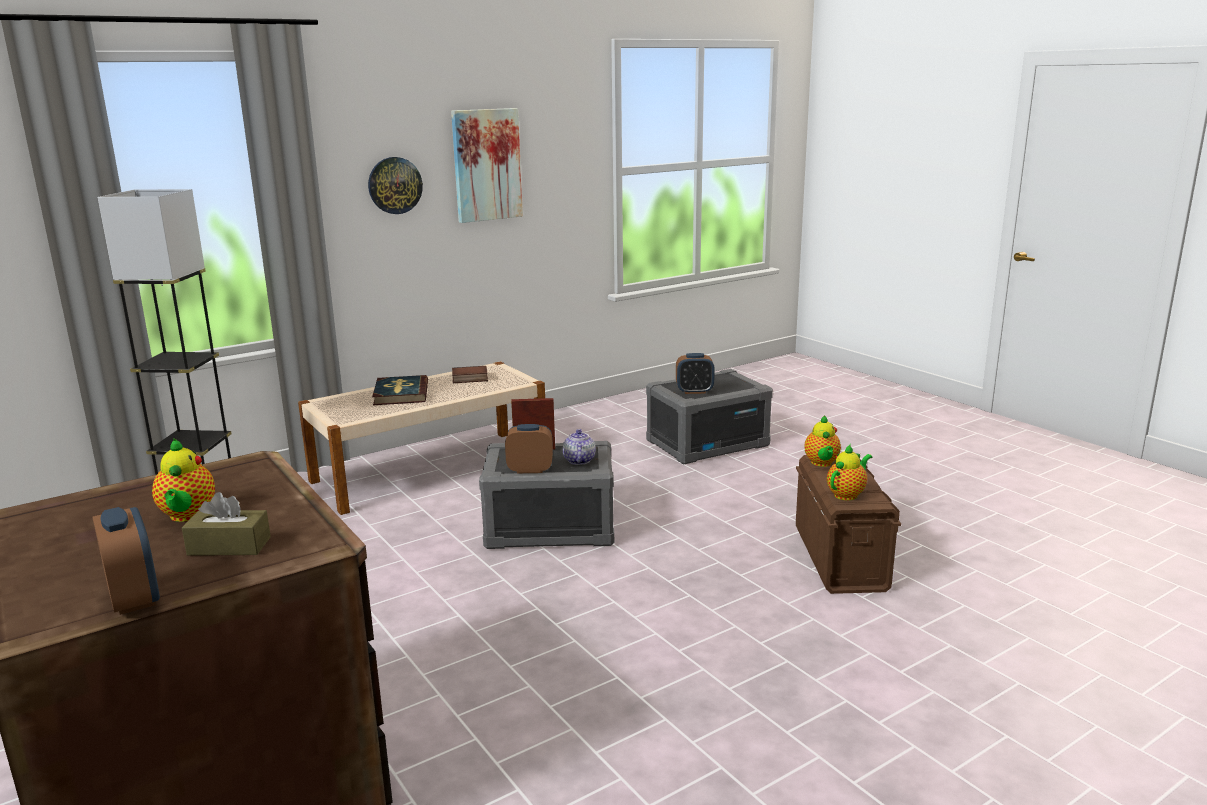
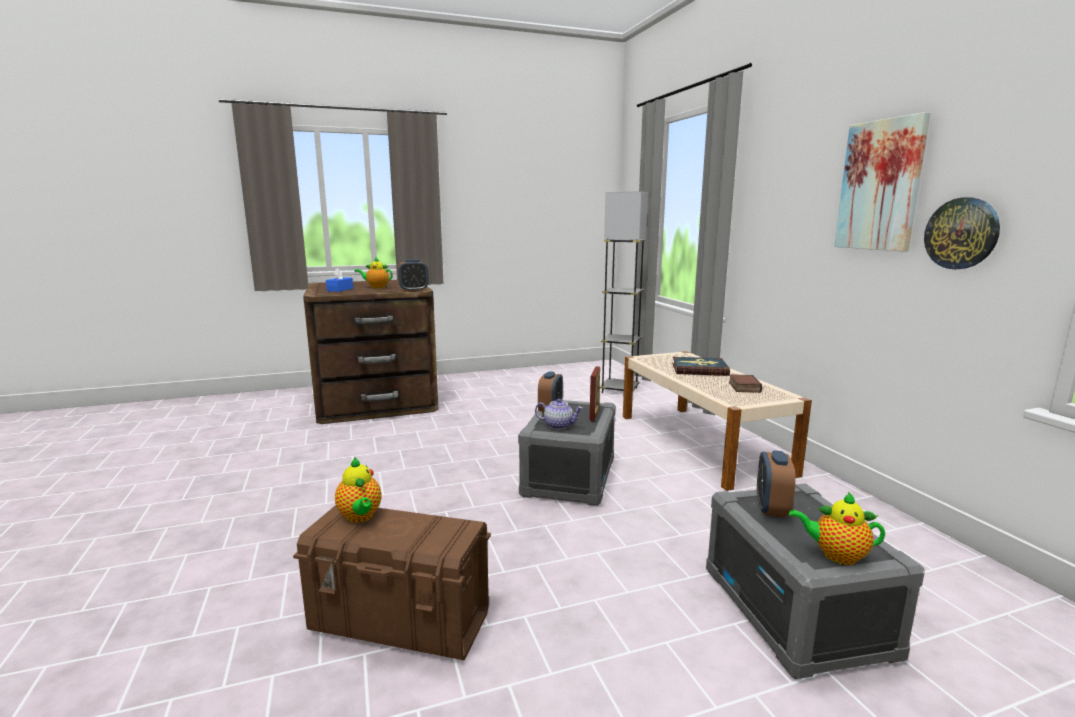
camera: 105 degrees right, 5 degrees down
alarm clock [92,507,160,615] -> alarm clock moved to [398,260,429,291]
brown tissue box [182,492,271,556] -> blue tissue box [326,268,353,292]
wall clock [368,157,423,214] -> wall clock moved to [924,197,1000,269]
teapot [805,415,841,467] -> teapot moved to [789,492,885,565]

